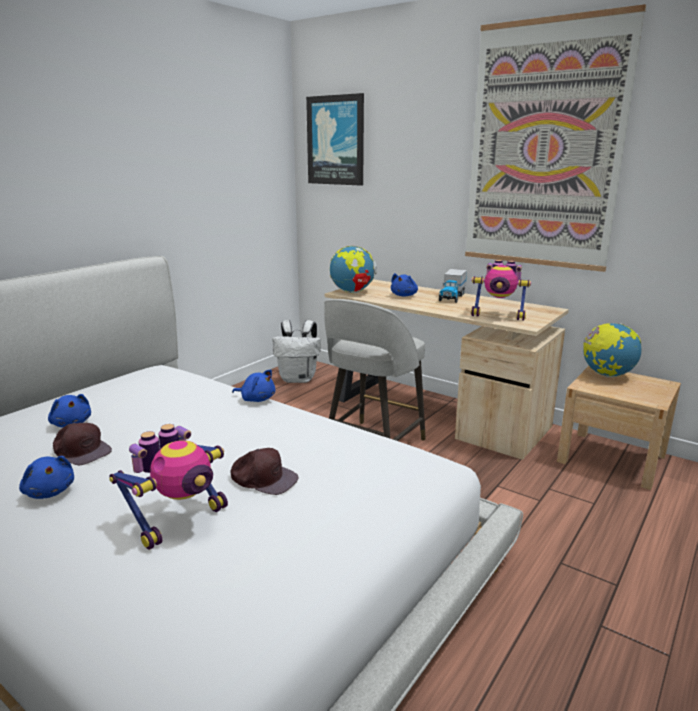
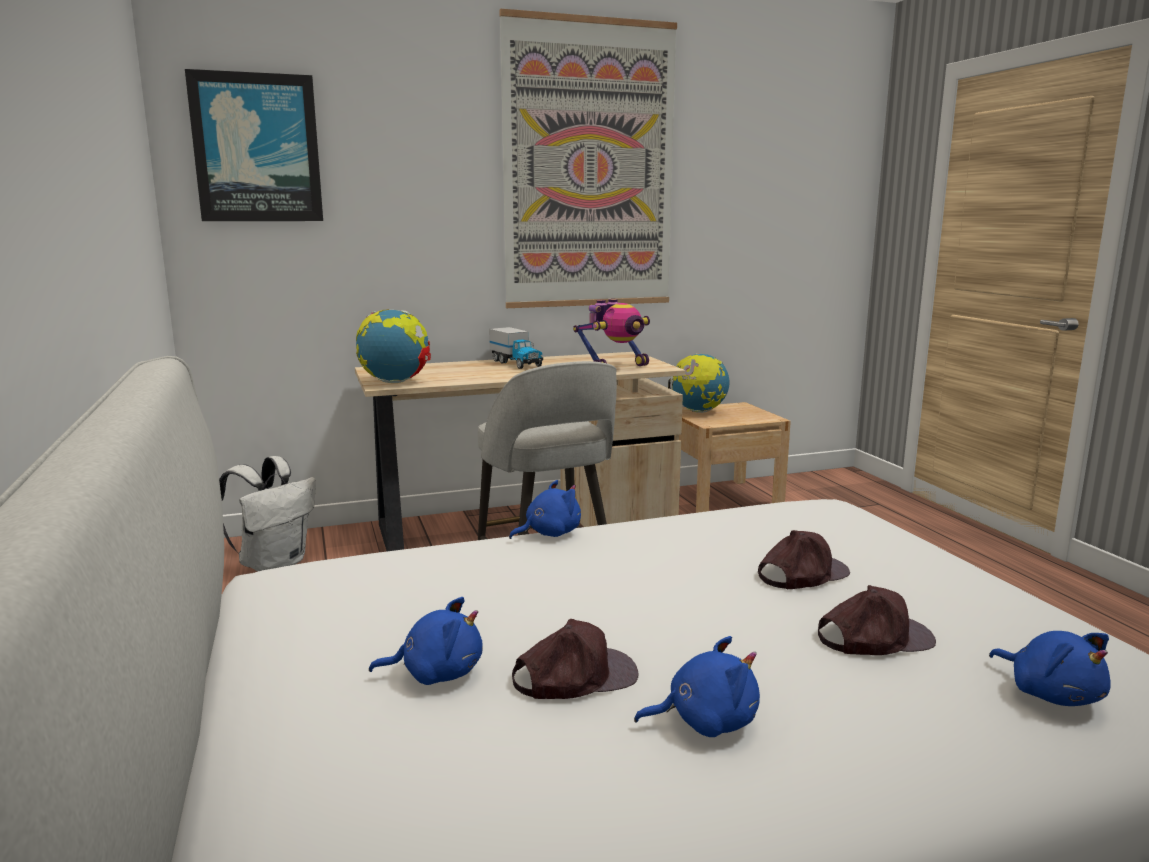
camera: 55 degrees left, 5 degrees down
toy robot [109,424,228,550] -> brown cap [818,585,936,655]
blue plush toy [391,273,418,296] -> blue plush toy moved to [989,631,1111,706]

